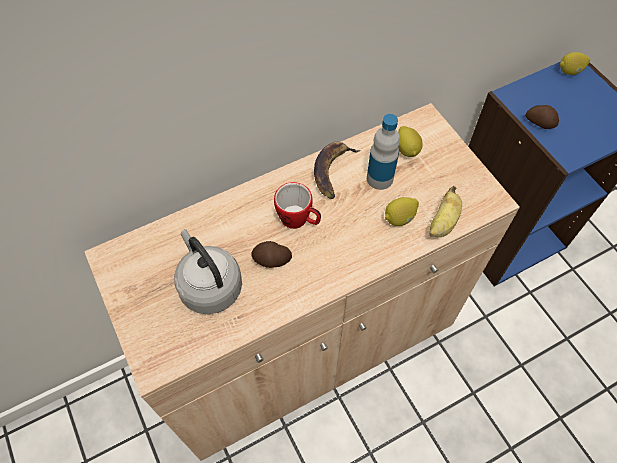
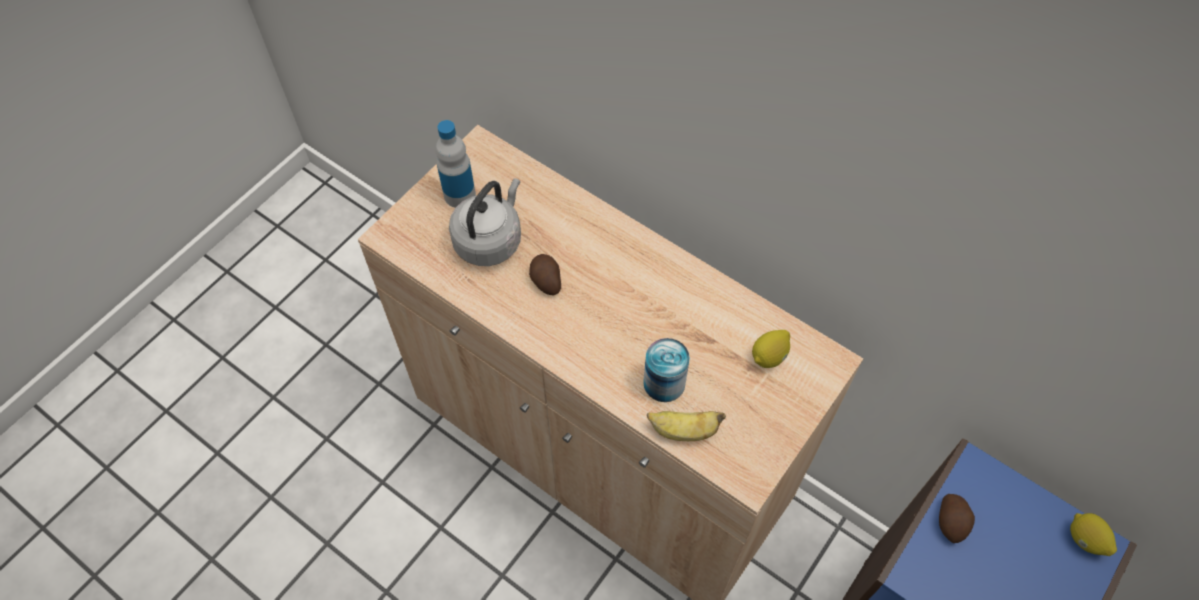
camera: 65 degrees right, 0 degrees up
mug [274,182,321,229] -> none
banana [314,142,360,199] -> none
bottle [367,114,400,190] -> bottle moved to [436,120,476,208]
lemon [385,197,419,226] -> can [643,338,690,402]

